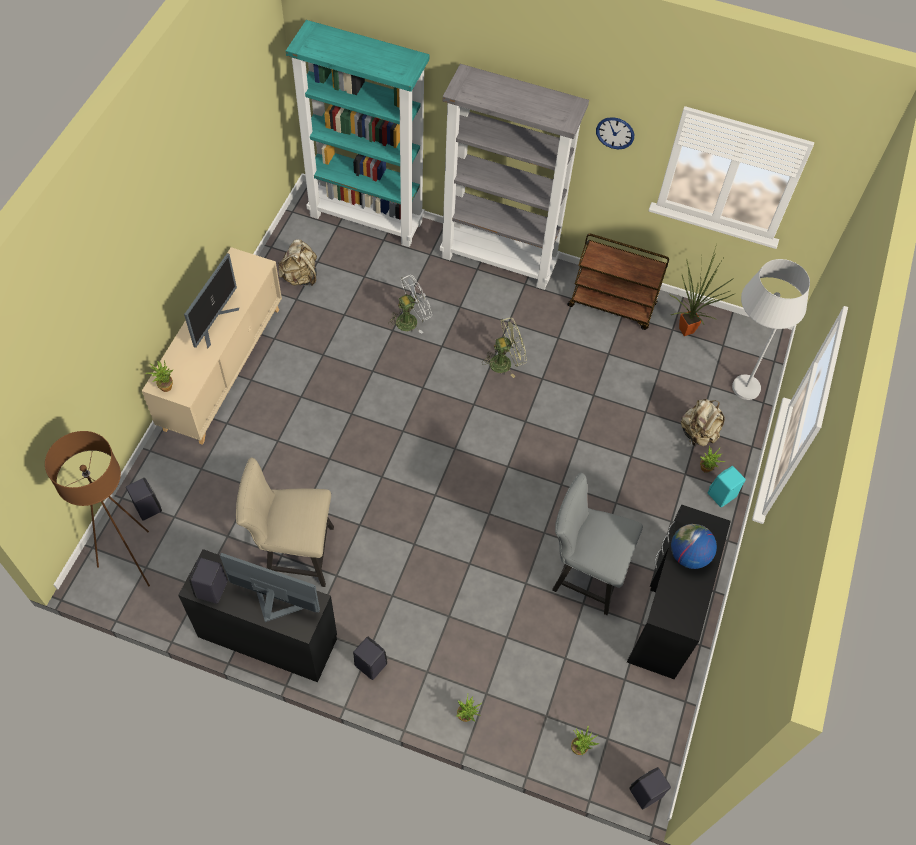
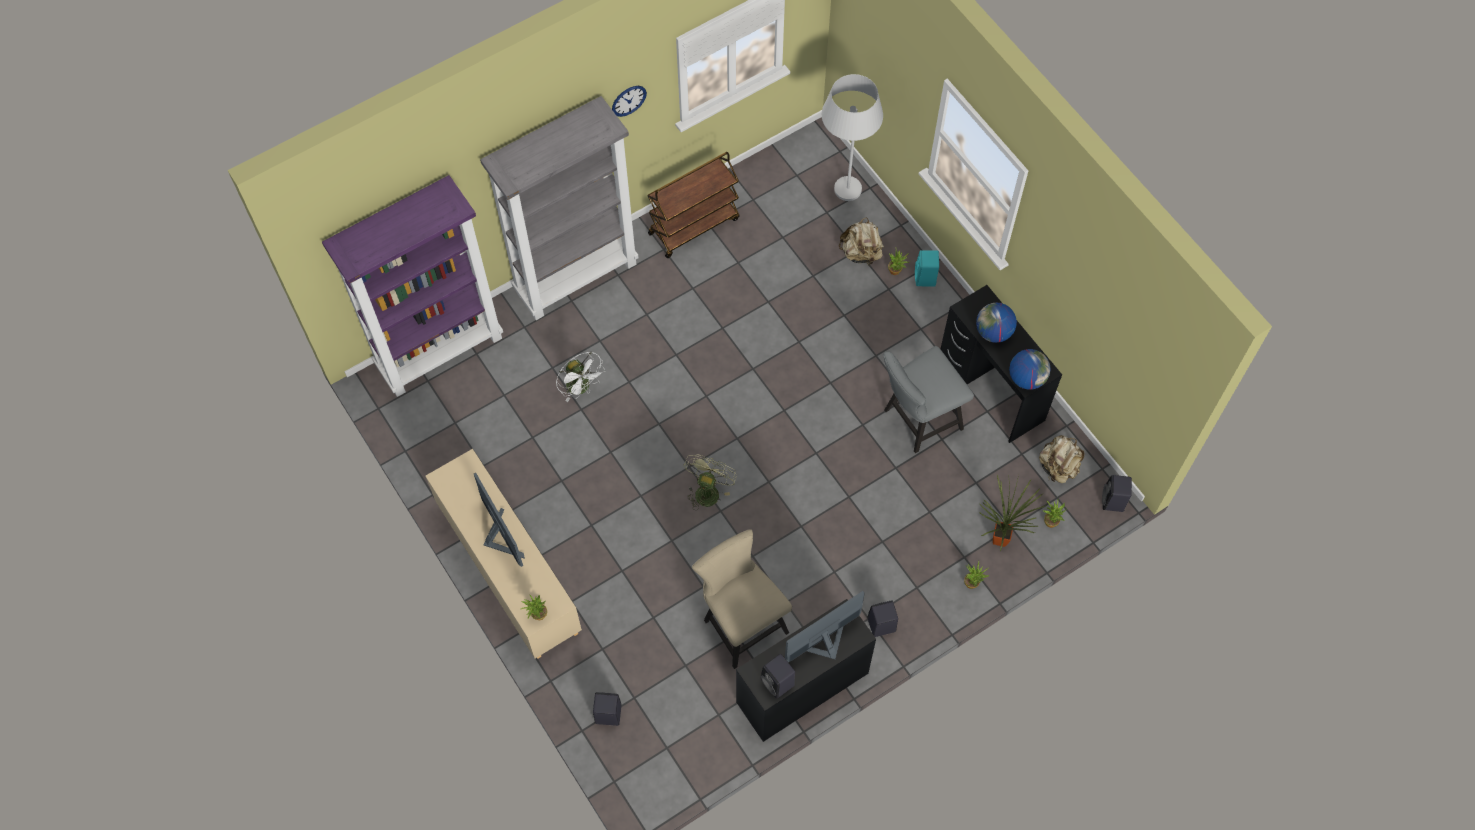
camera: 50 degrees left, 5 degrees up
brown floor lamp [45,431,150,586] -> none
beige chair [236,458,334,587] -> beige chair turned 105 degrees clockwise [692,530,792,669]
beige backpack [278,239,317,286] -> beige backpack moved to [1039,435,1084,483]
turquoise bookcase [286,20,429,247] -> purple bookcase [322,175,503,397]
white fan [388,275,432,334] -> white fan turned 135 degrees clockwise [556,352,605,402]
green fan [482,318,527,378] -> green fan moved to [684,454,737,511]
potted plant [669,244,734,336] -> potted plant moved to [979,475,1046,551]
none -> globe [1009,349,1051,390]

